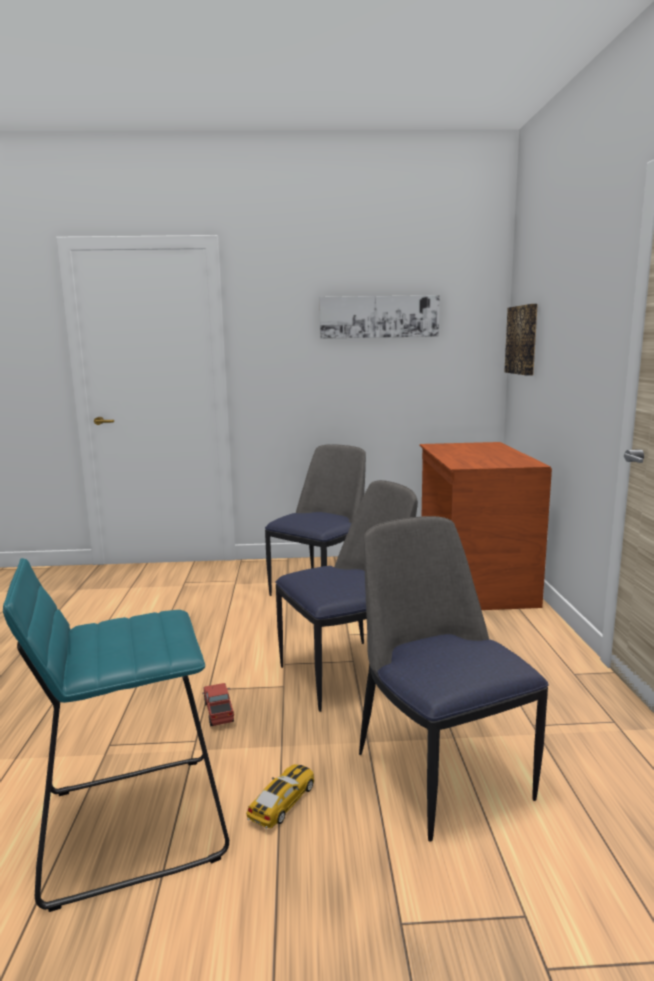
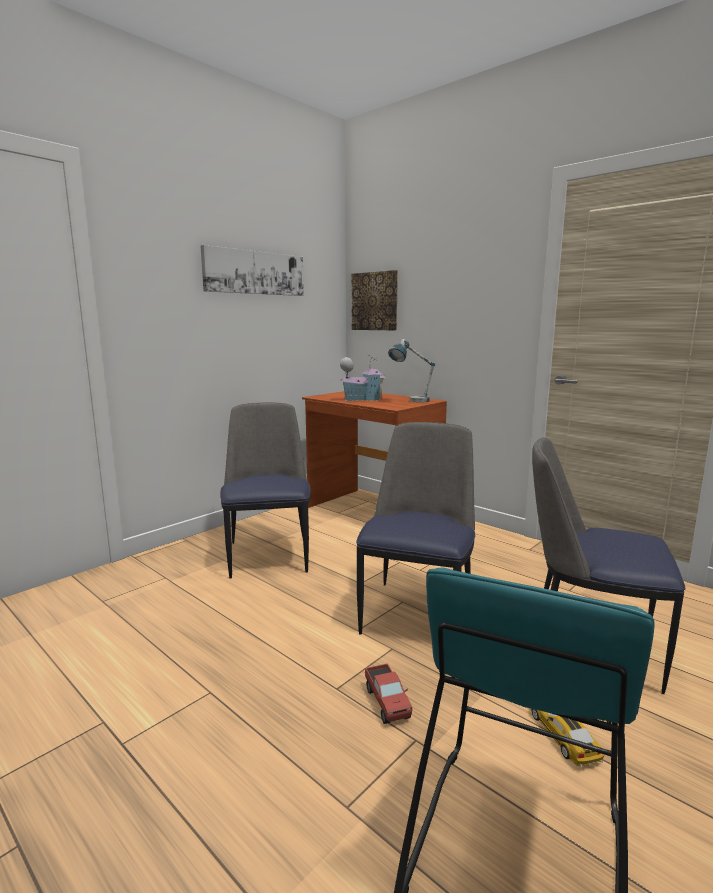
camera: 45 degrees left, 0 degrees up
toy truck [202,683,234,727] -> toy truck turned 135 degrees counterclockwise [365,663,412,724]
none -> toy house [340,354,386,401]
none -> table lamp [388,339,435,402]

